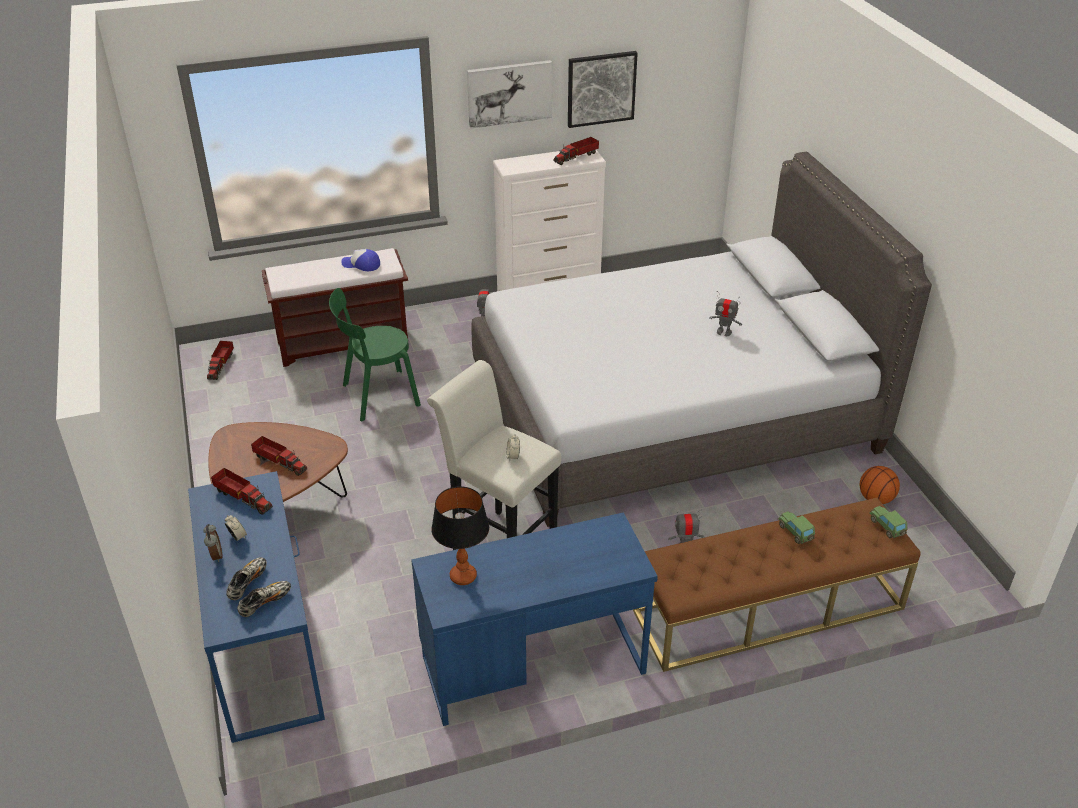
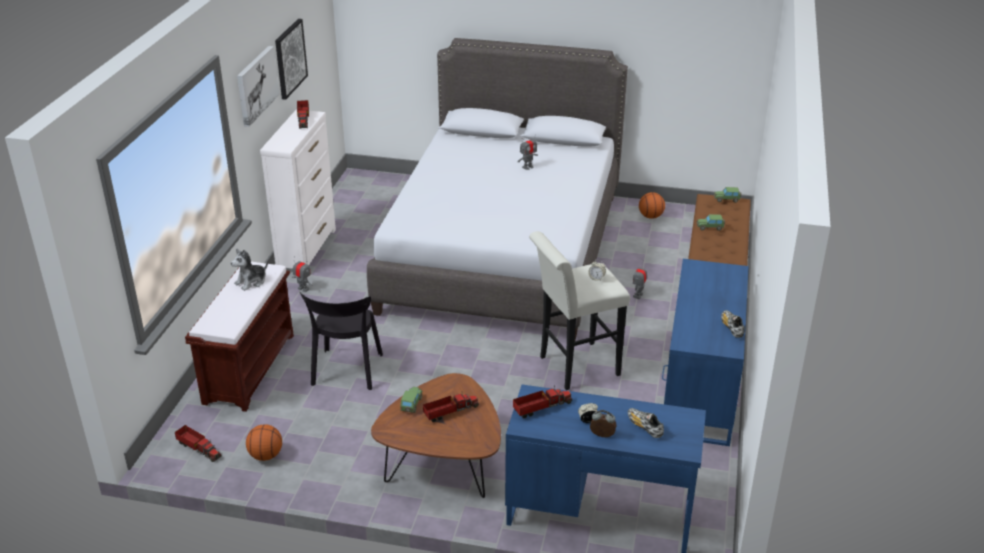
camera: 60 degrees left, 5 degrees down
shoe [237,581,291,617] -> shoe moved to [721,310,745,338]
green chair [329,288,421,421] -> black chair [300,292,383,390]
cap [341,249,380,271] -> plush toy [231,248,268,291]
table lamp [431,486,489,585] -> none
none -> basketball [246,424,282,461]
none -> toy car [400,387,423,413]

